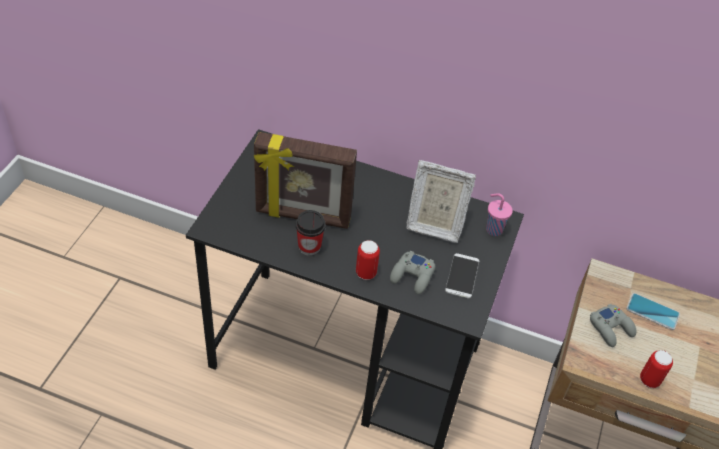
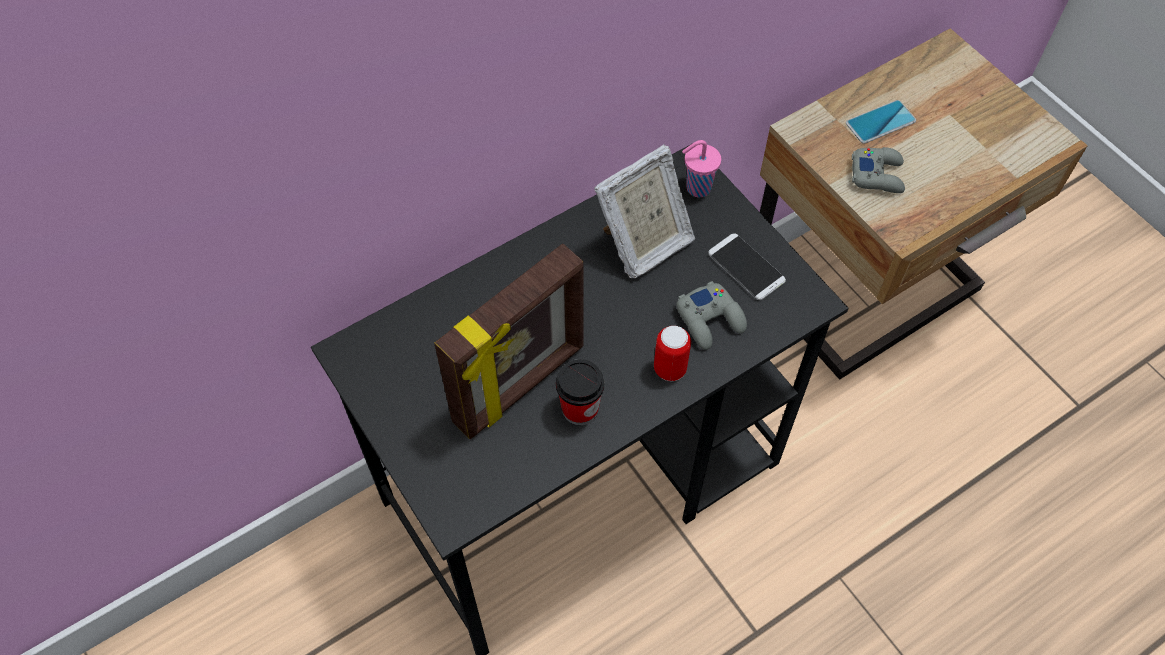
camera: 50 degrees left, 10 degrees up
can [640,350,673,388] -> none

